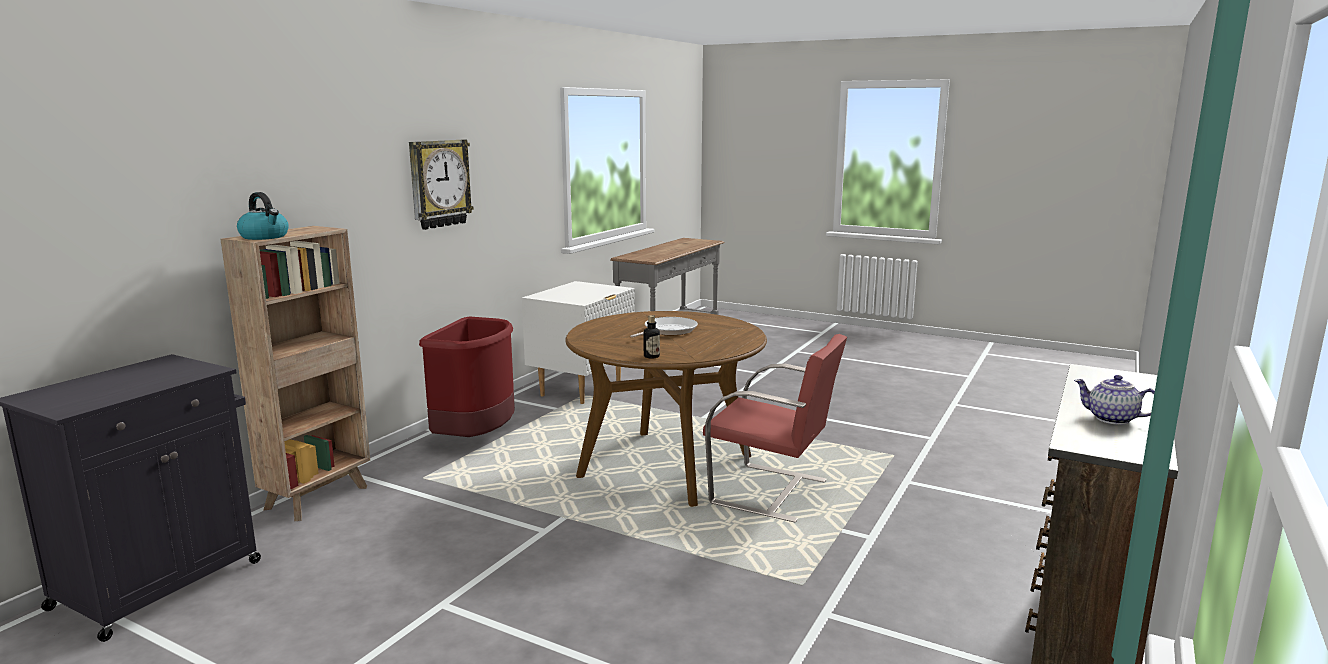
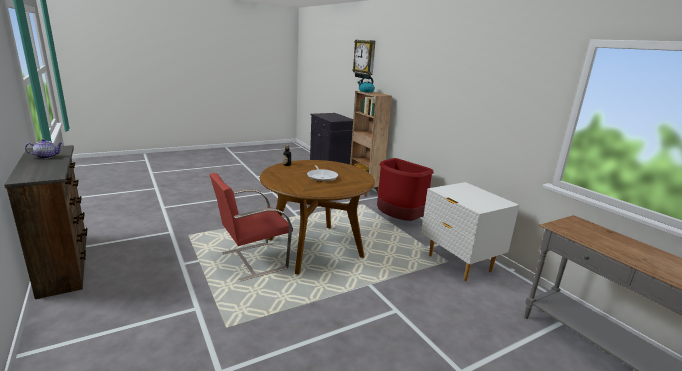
camera: 120 degrees right, 5 degrees up
wall clock [409,140,474,230] -> wall clock moved to [352,40,375,79]

